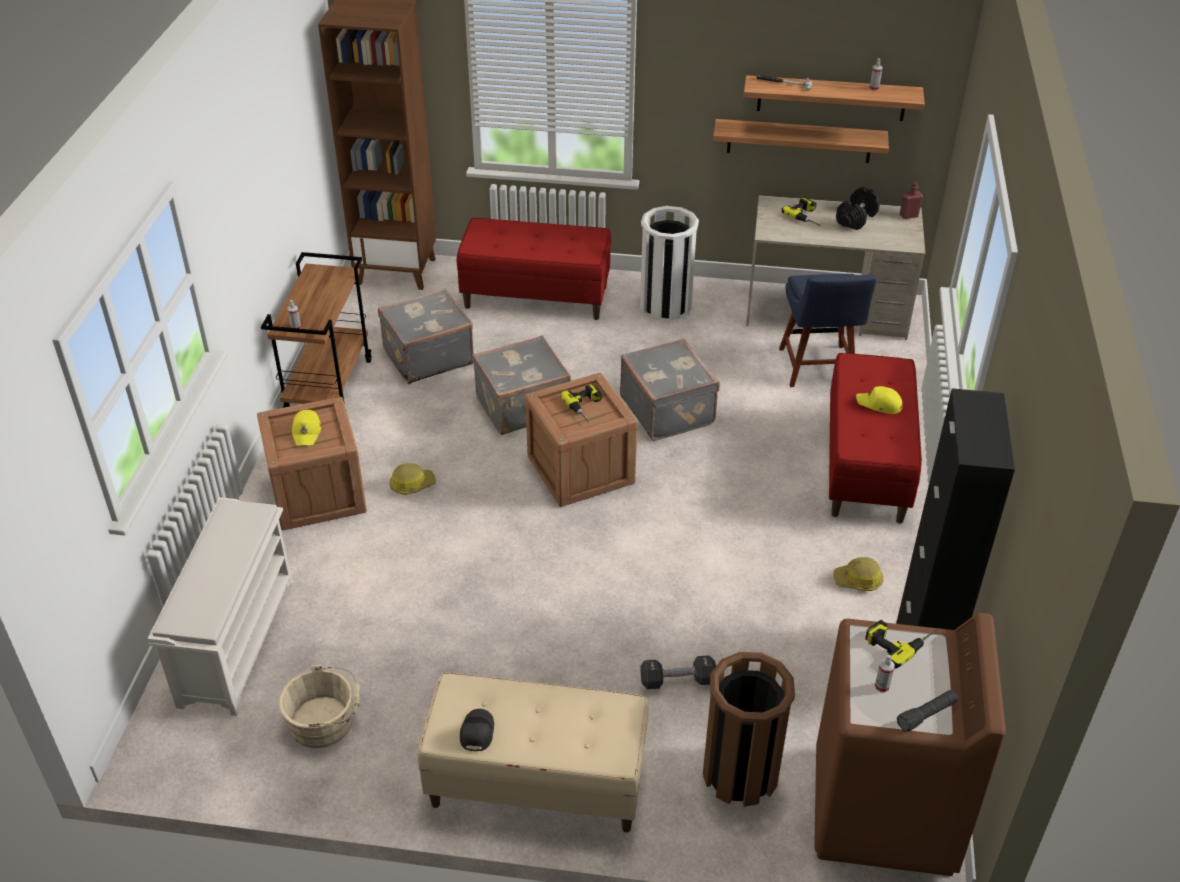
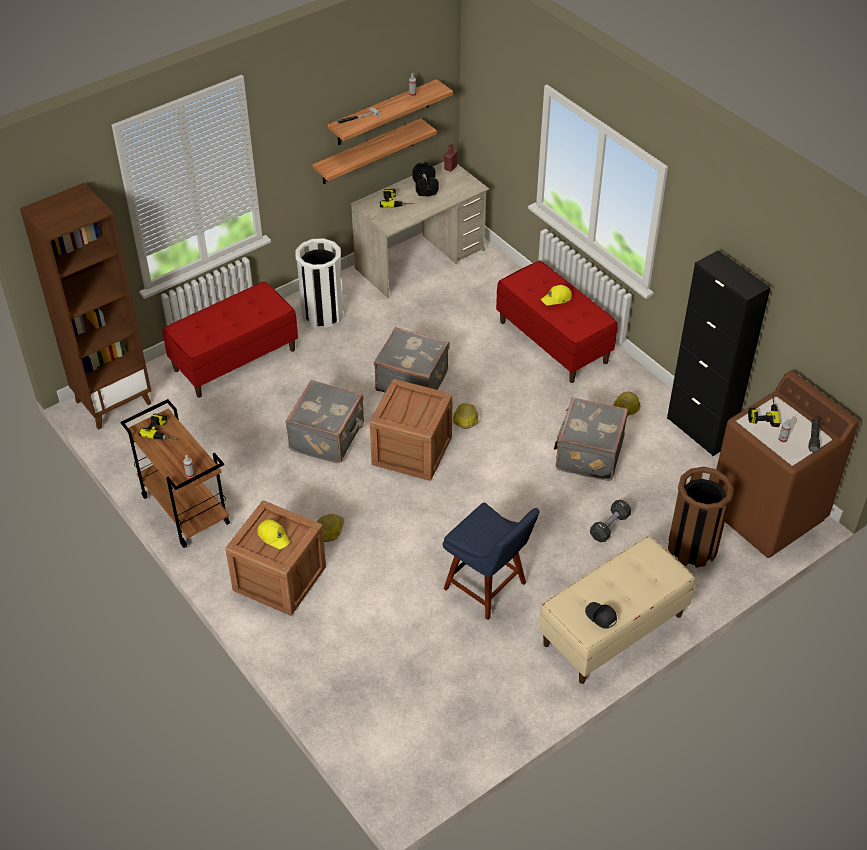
camera: 45 degrees left, 5 degrees up
white shoe rack [147,497,293,716] -> none
beige bucket [279,665,360,748] -> none
grey suitcase [378,288,474,384] -> grey suitcase moved to [554,397,628,481]
power drill [561,384,602,422] -> power drill moved to [138,414,178,440]
blue chair [779,274,877,387] -> blue chair moved to [442,502,540,620]
none -> hard hat [453,403,479,429]

